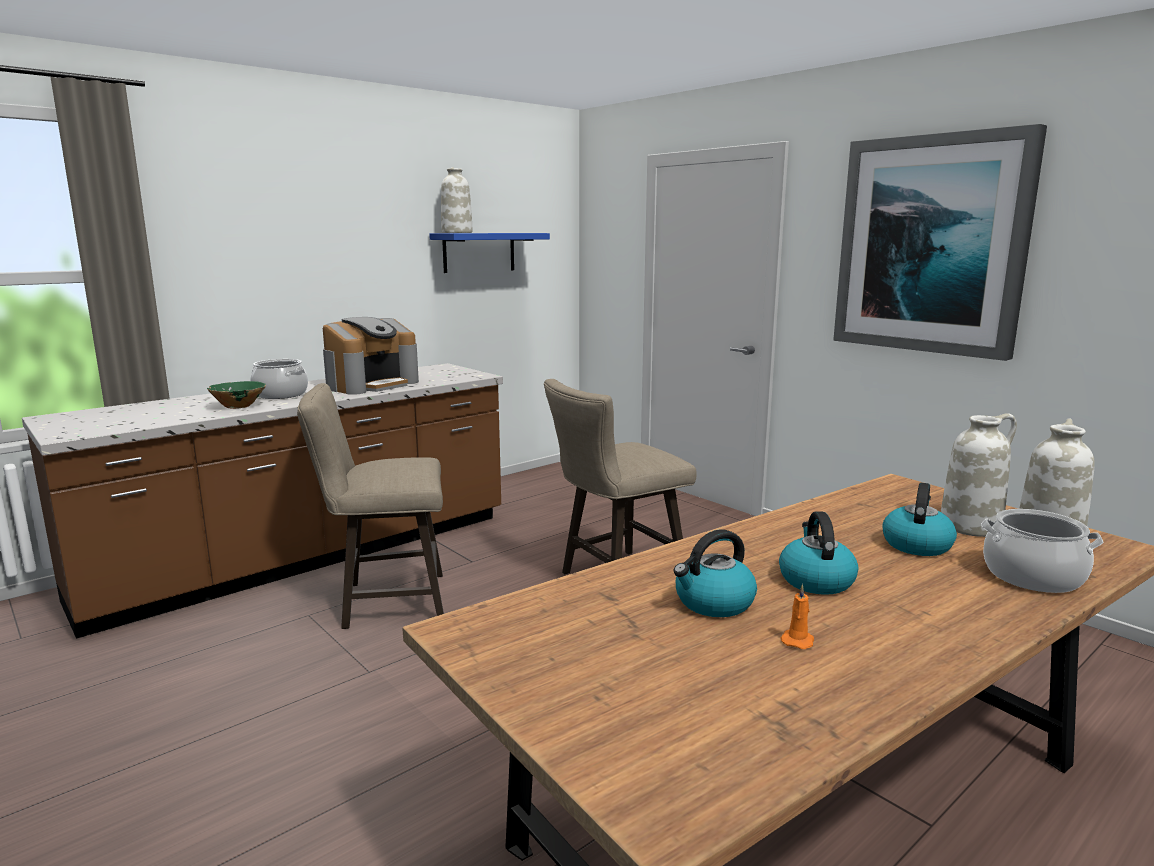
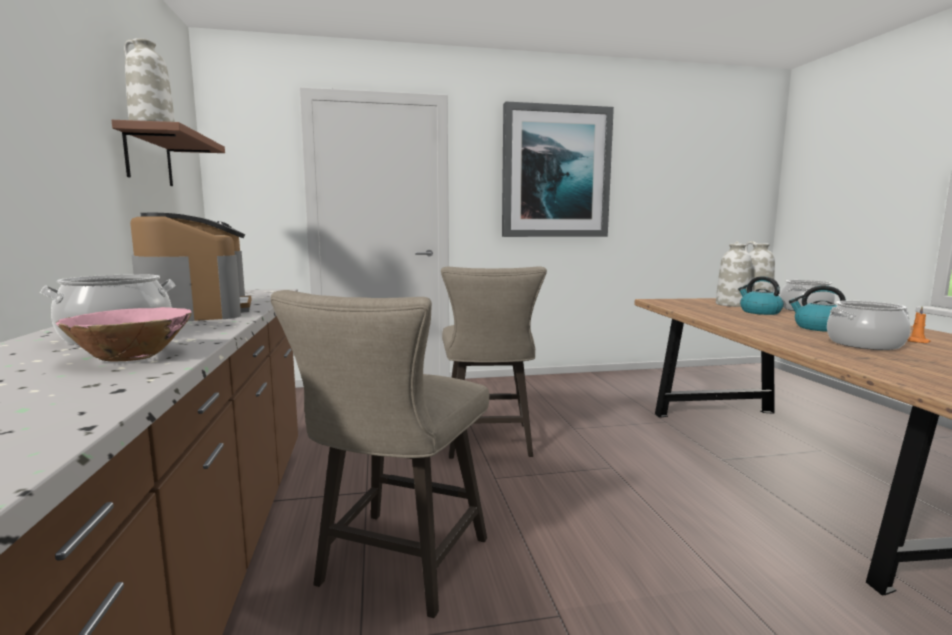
camera: 60 degrees left, 5 degrees down
green bowl [207,381,266,409] -> pink bowl [56,307,192,362]
blue shelf [429,233,550,273] -> brown shelf [112,120,225,186]
kettle [674,529,757,617] -> cooking pot [827,301,911,350]

